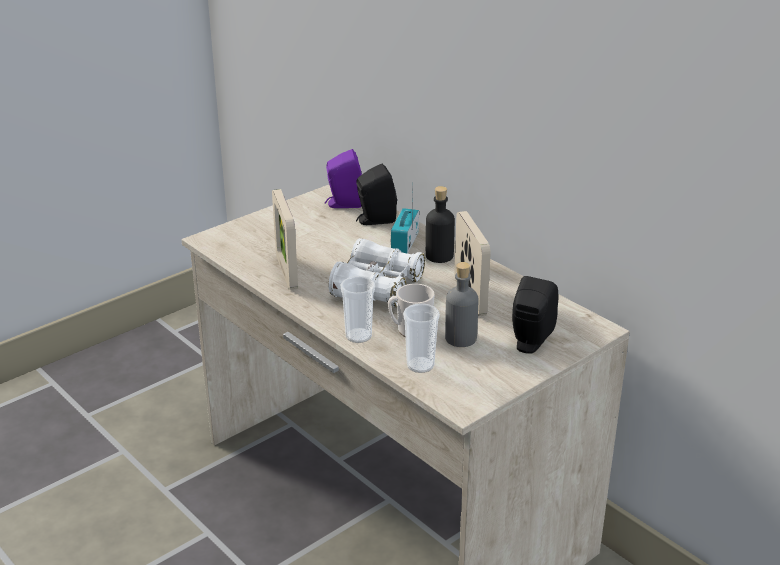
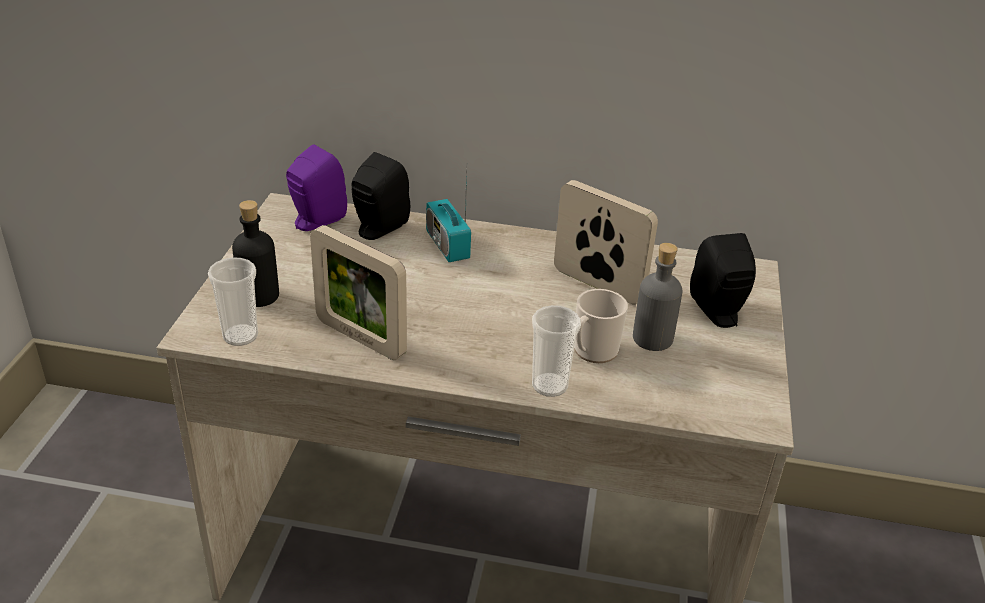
camera: 40 degrees left, 5 degrees up
white binoculars [329,238,425,307] -> none
cup [403,303,440,373] -> cup moved to [208,257,258,346]
black bottle [426,186,455,263] -> black bottle moved to [232,200,279,307]

